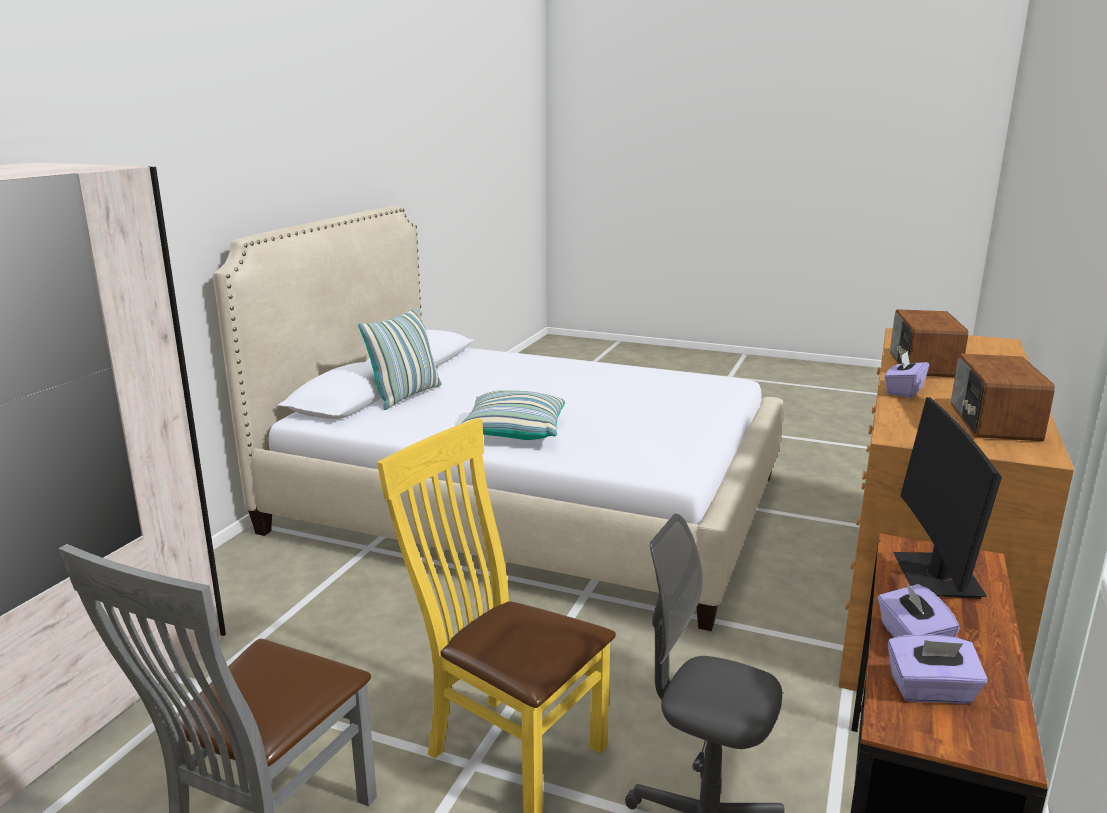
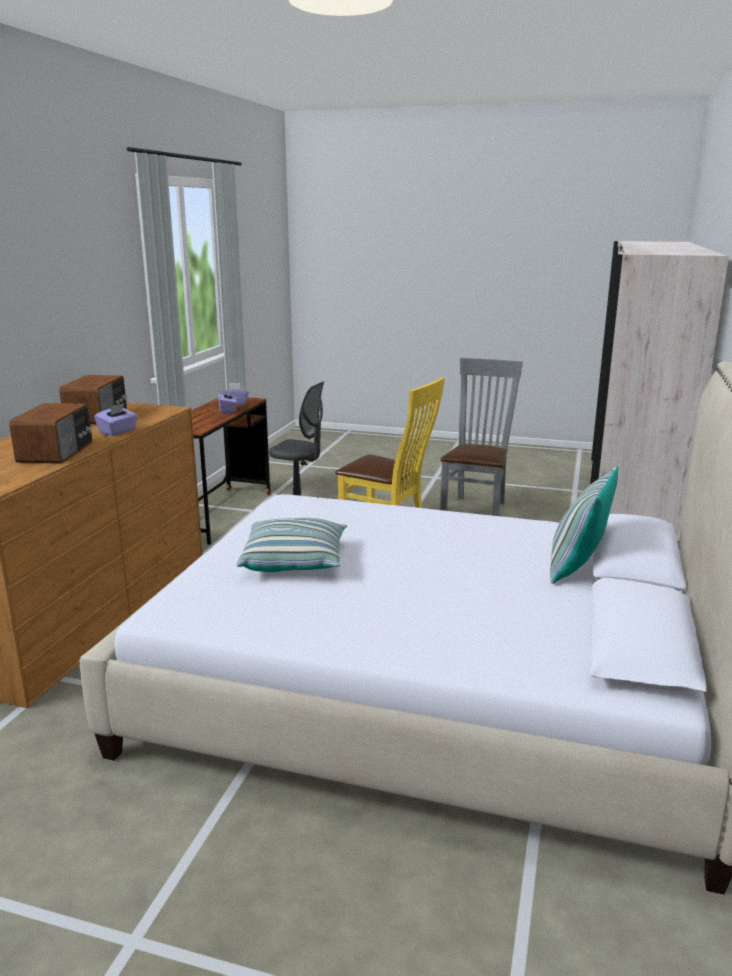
camera: 175 degrees right, 0 degrees up
pillow [461,390,565,440] -> pillow moved to [237,518,347,572]
monitor [893,397,1002,599] -> none

